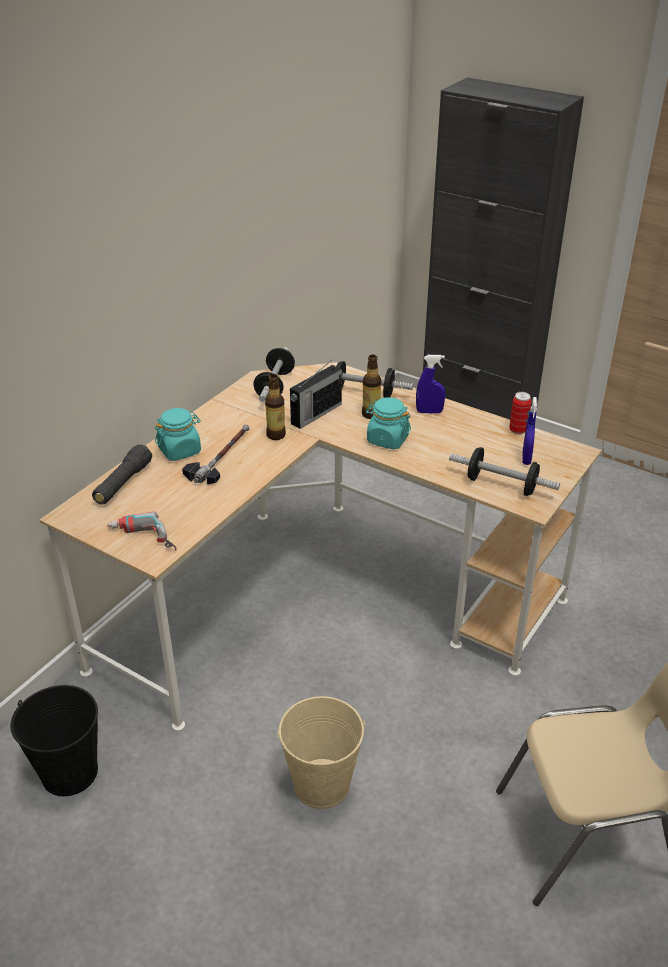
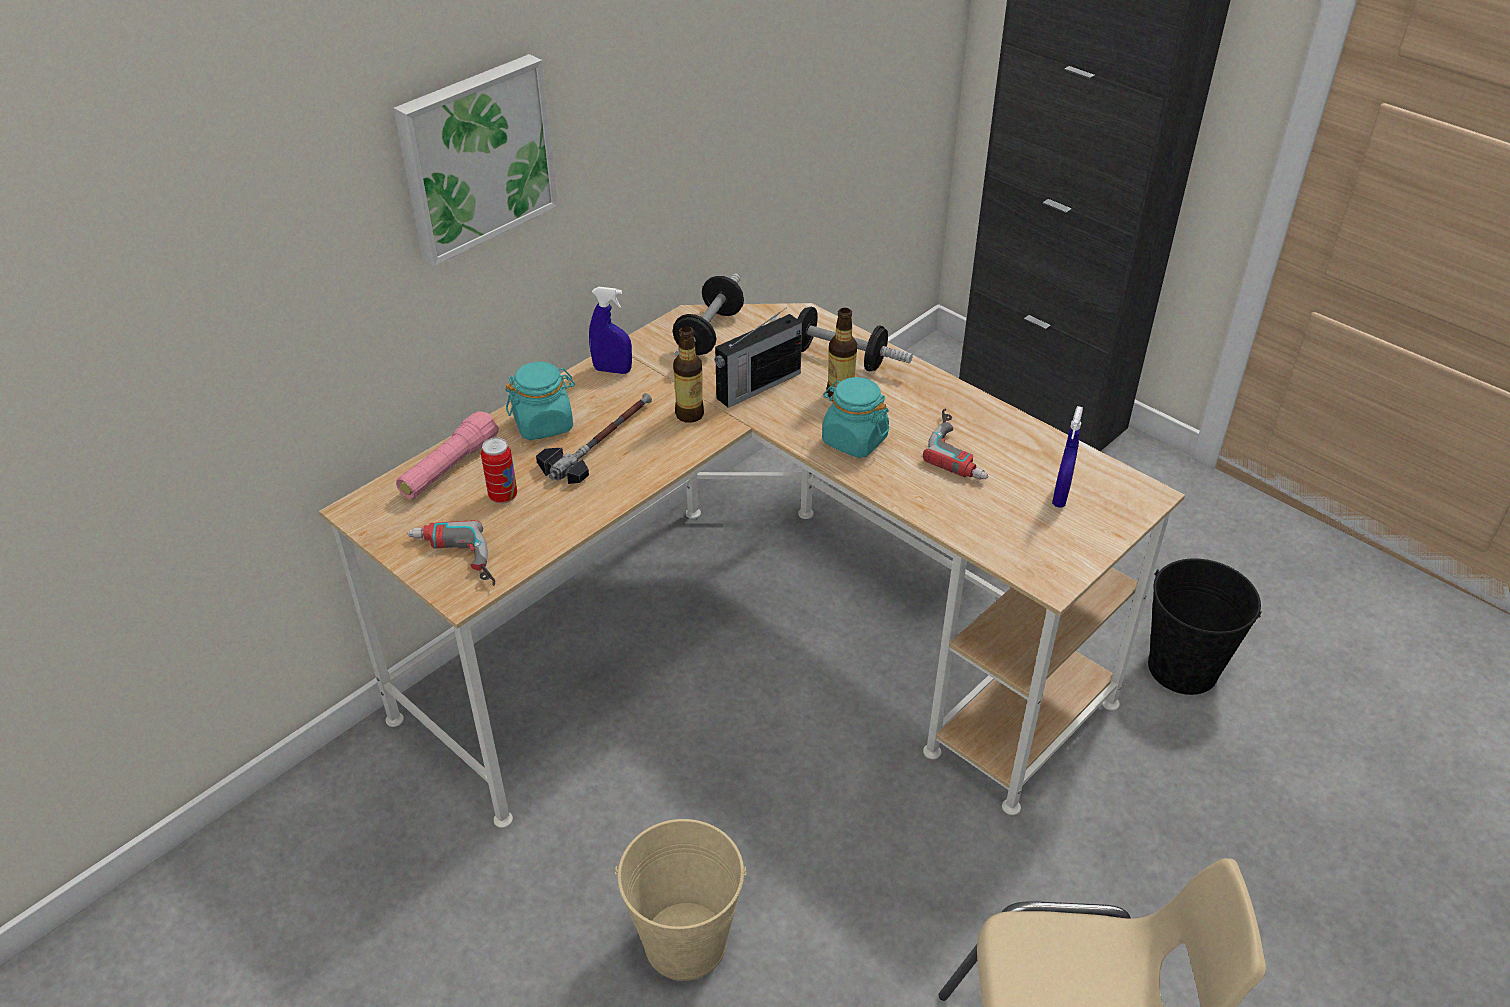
camera: 10 degrees right, 5 degrees up
black bucket [10,685,98,796] -> black bucket moved to [1148,558,1262,695]
black flashlight [92,445,152,505] -> pink flashlight [396,411,499,499]
blue spray bottle [416,355,446,414] -> blue spray bottle moved to [589,287,632,374]
dumbbell [449,447,560,496] -> none
can [509,392,531,434] -> can moved to [481,437,517,504]
none -> picture [393,54,558,266]
none -> power drill [923,408,988,480]

